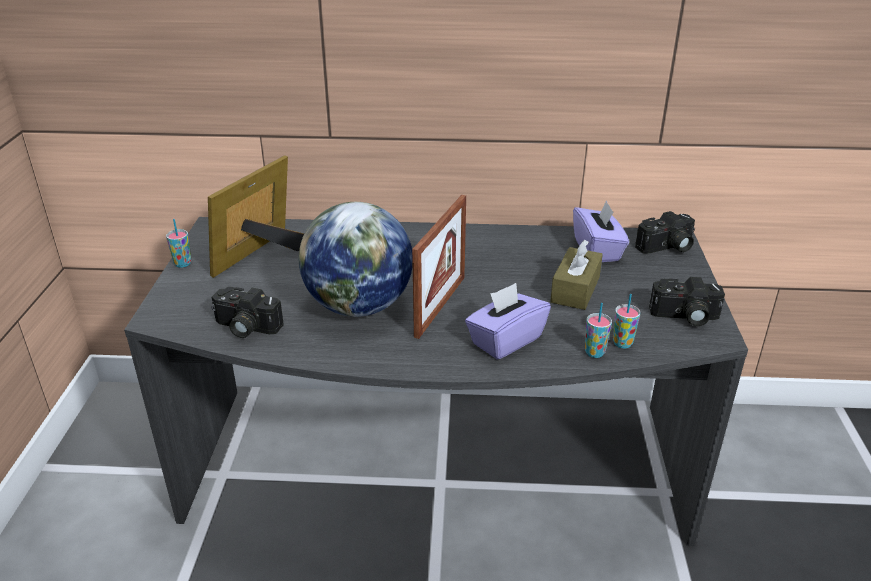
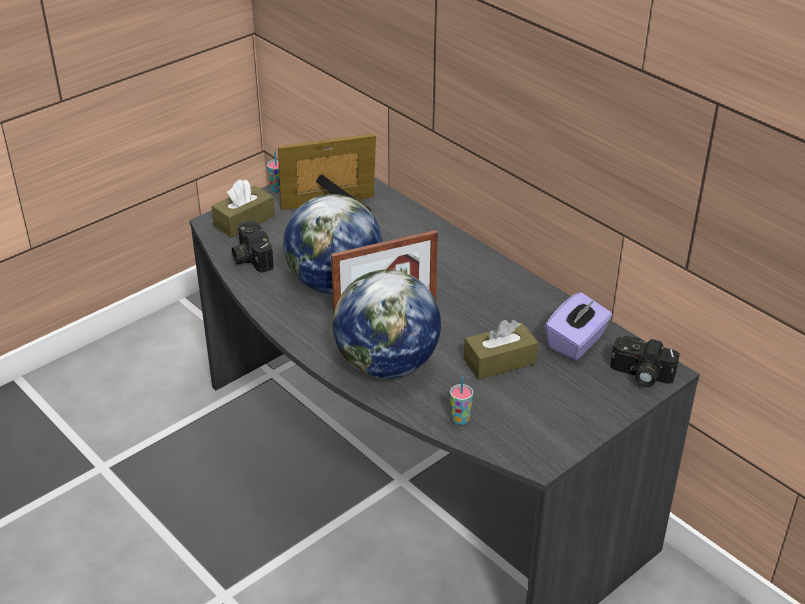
camera: 45 degrees right, 5 degrees up
purple tissue box [465,283,551,359] -> globe [333,270,441,379]
cup [585,303,612,358] -> none
camera [649,277,725,326] -> none
none -> brown tissue box [211,179,275,238]

